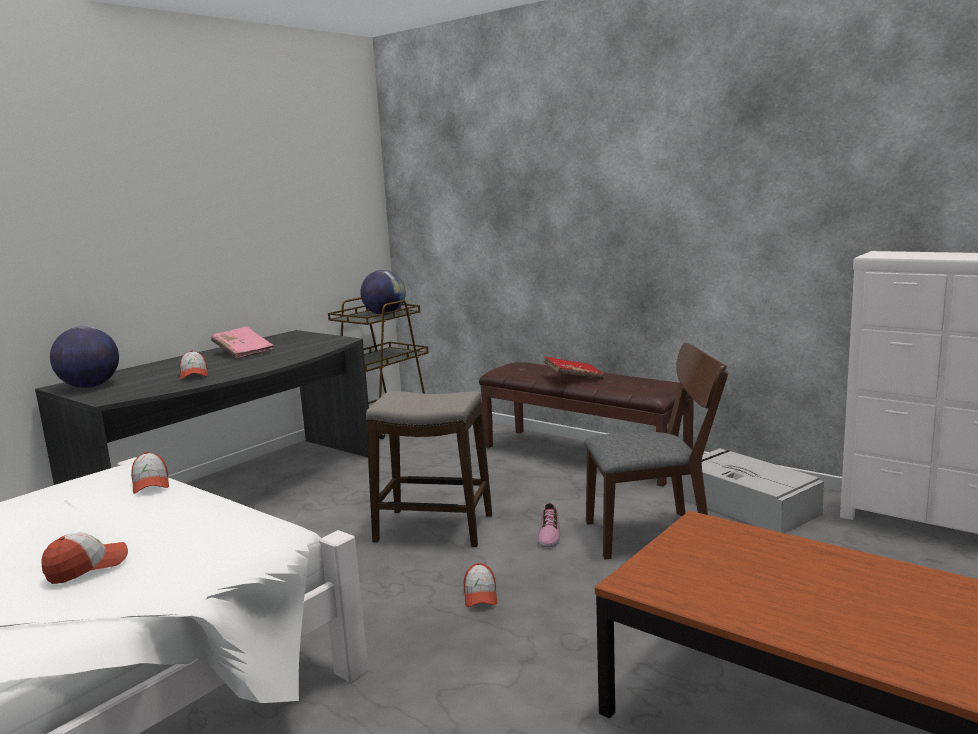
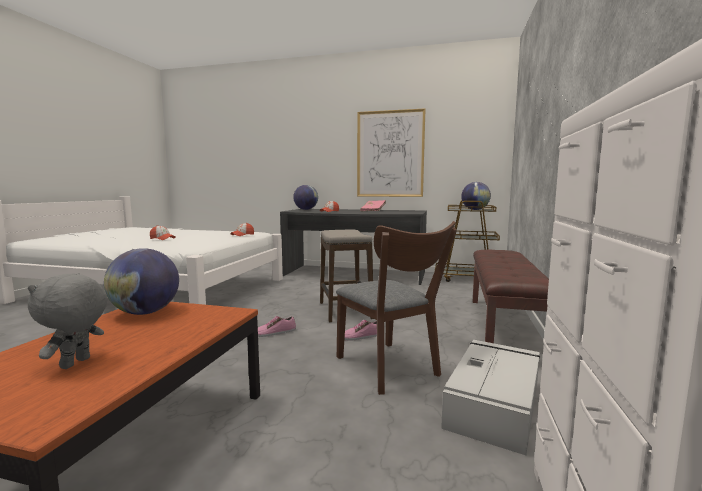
camera: 65 degrees right, 5 degrees down
cap [464,563,497,607] -> shoe [258,316,296,337]
red book [544,356,604,379] -> none
none -> grey plush toy [28,273,108,369]
none -> globe [104,248,179,315]
none -> picture [357,109,425,197]

